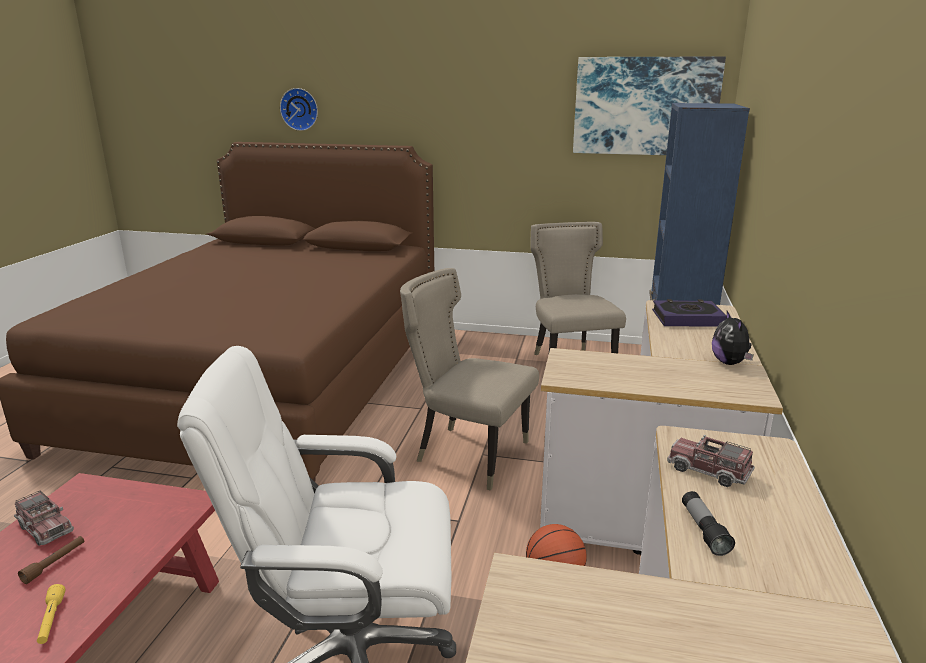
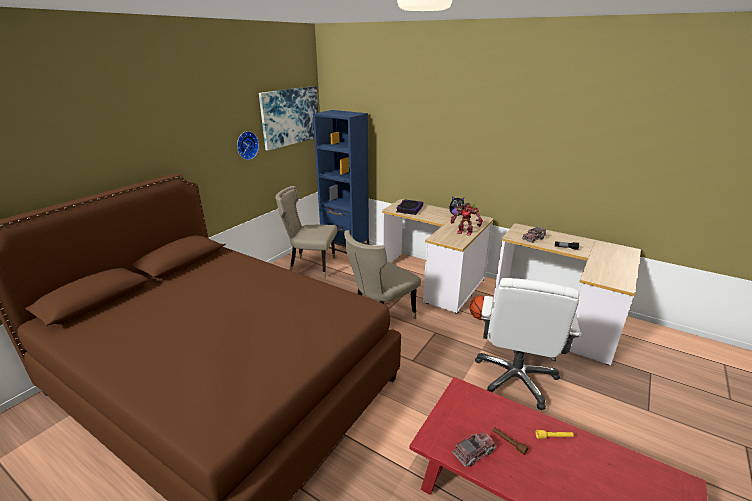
camera: 70 degrees left, 5 degrees up
wall clock [280,88,318,131] -> wall clock moved to [237,131,259,160]
none -> toy robot [451,203,483,236]

